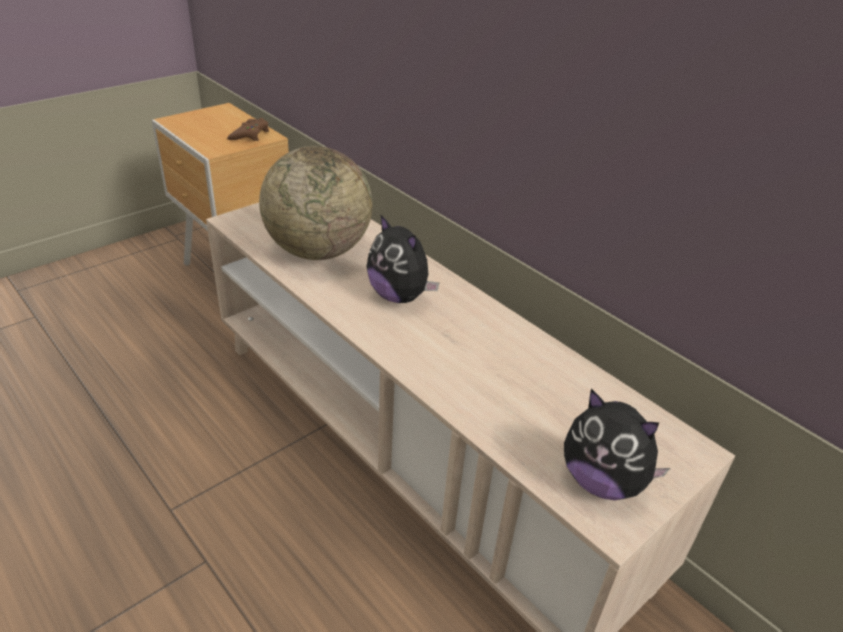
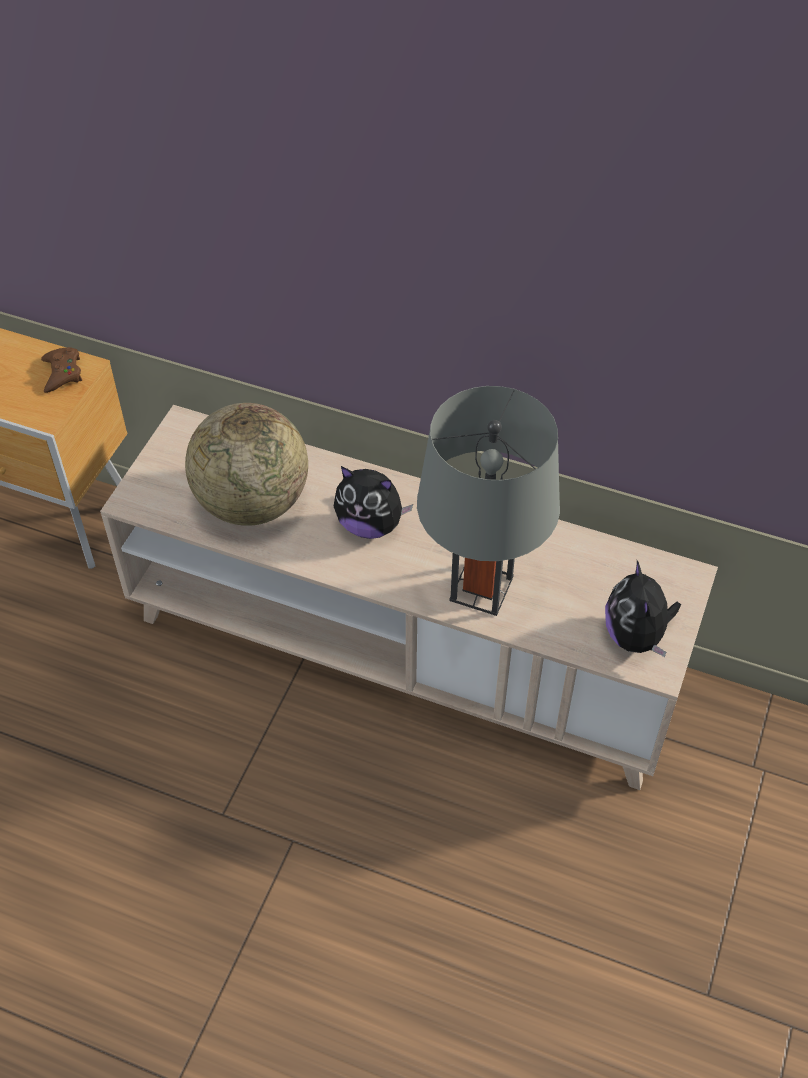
camera: 25 degrees left, 15 degrees up
plush toy [564,389,670,500] -> plush toy turned 75 degrees clockwise [605,560,681,657]
none -> grey table lamp [417,386,560,616]

